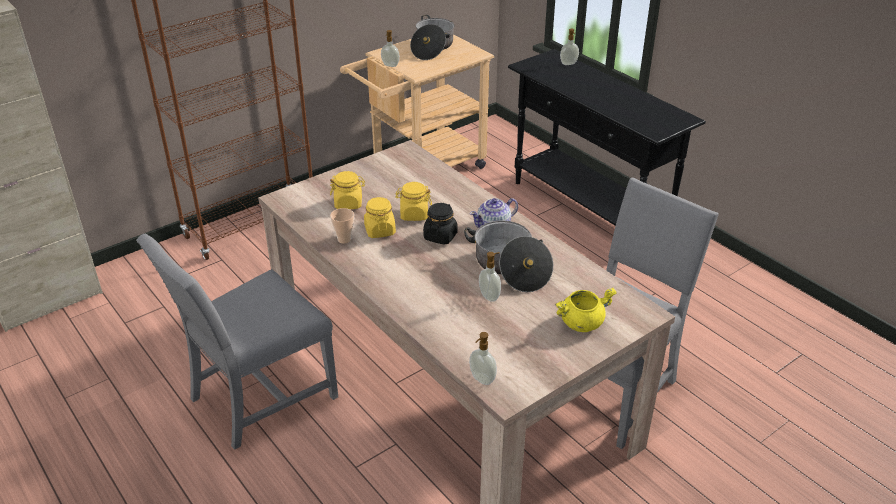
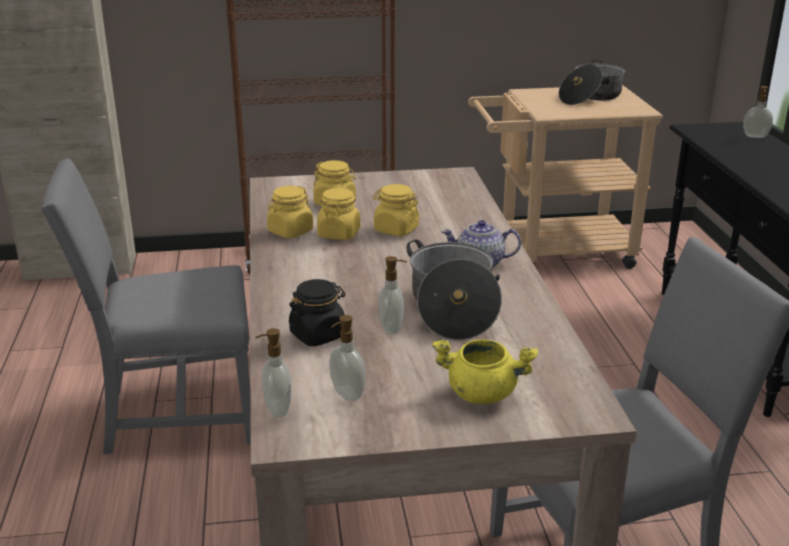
camera: 30 degrees right, 10 degrees down
cup [330,208,354,243] -> yellow jar [267,186,313,238]
soap dispenser [381,30,400,67] -> soap dispenser moved to [329,315,366,401]
black jar [423,203,458,245] -> black jar moved to [289,279,345,346]

